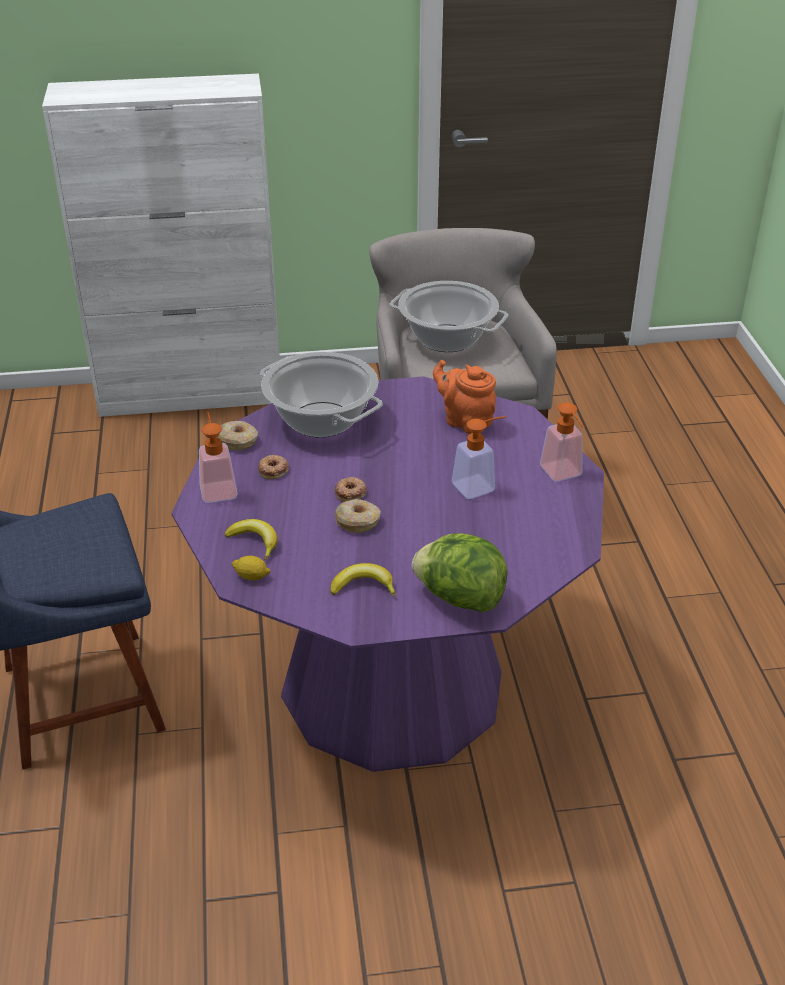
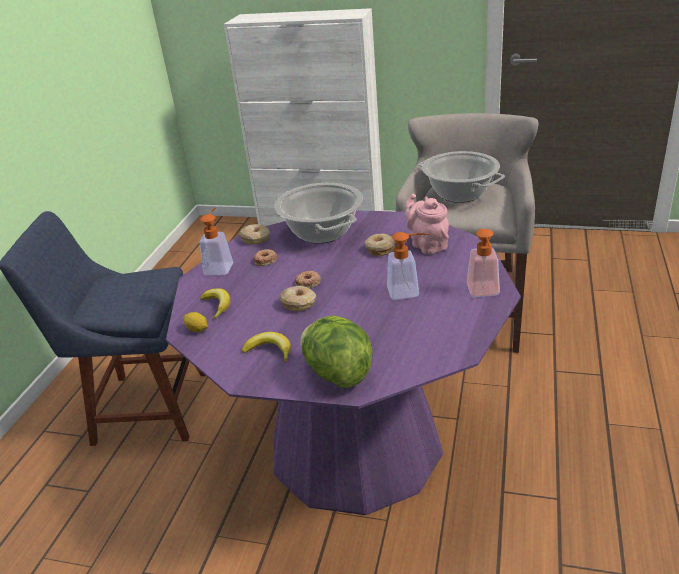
camera: 25 degrees right, 5 degrees down
orange teapot [433,360,496,434] -> pink teapot [405,194,449,254]
none -> donut [364,234,395,256]

